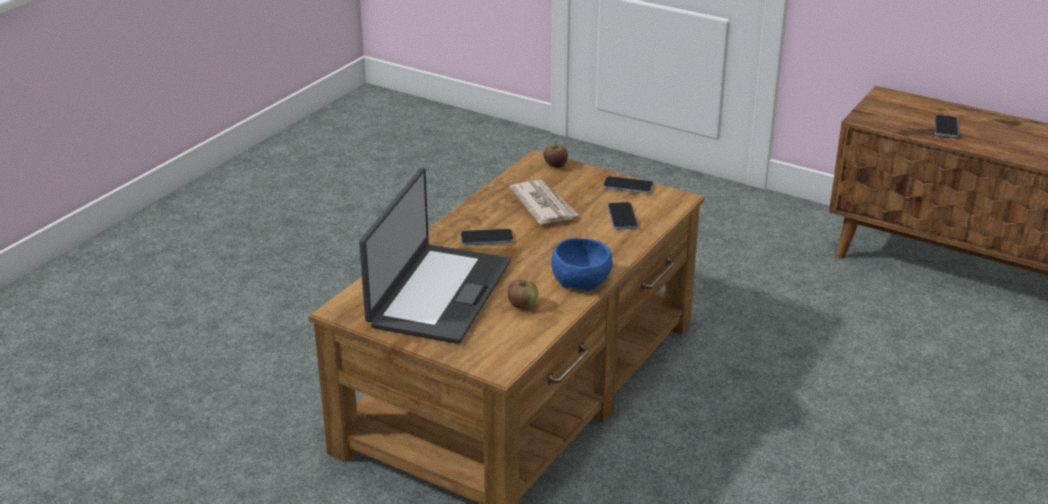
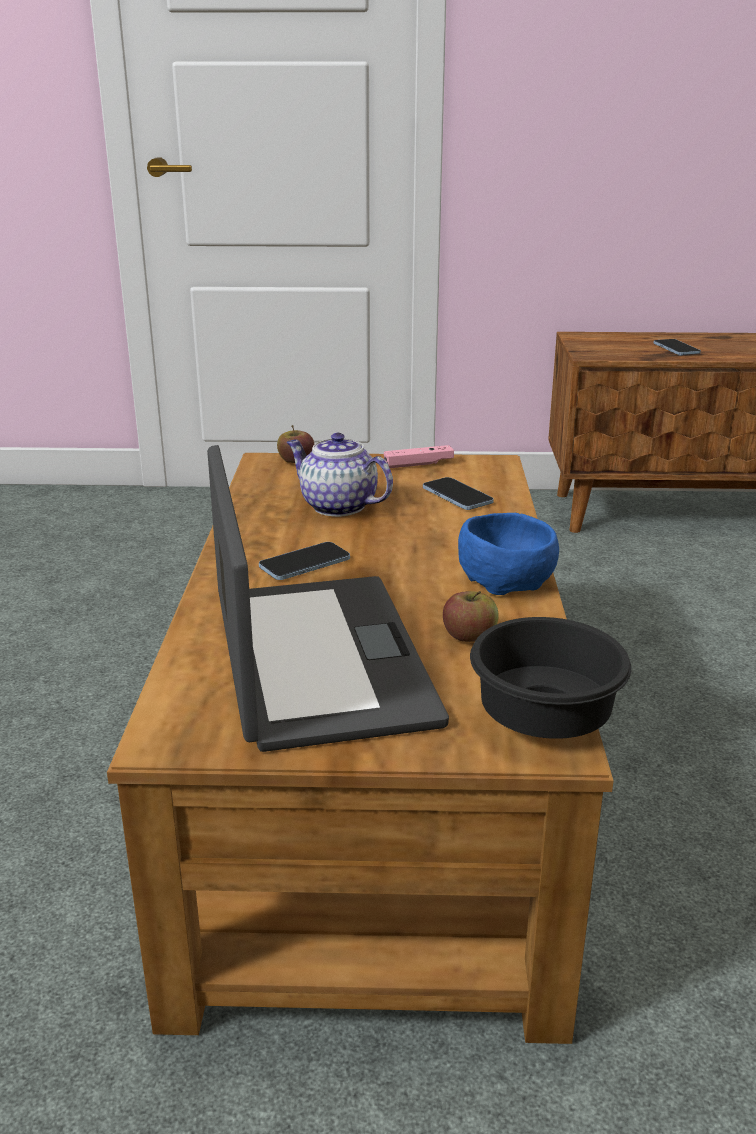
camera: 30 degrees left, 5 degrees down
newspaper [510,180,579,225] -> teapot [287,433,393,517]
phone [603,176,654,194] -> pink game controller [384,445,454,468]
none -> black bowl [470,617,631,739]

